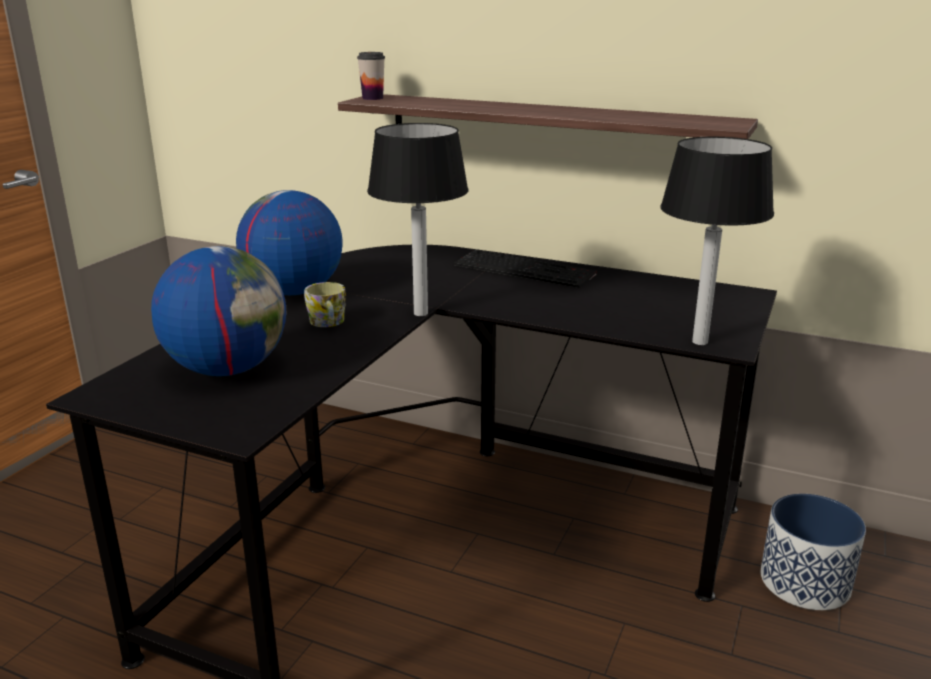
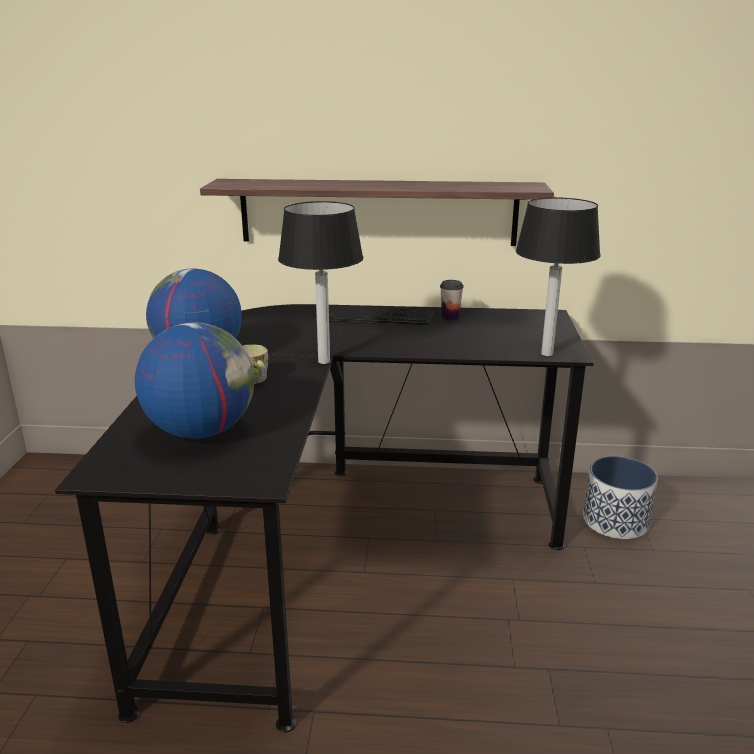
camera: 20 degrees left, 0 degrees up
cup [357,52,385,100] -> cup moved to [440,280,464,321]

